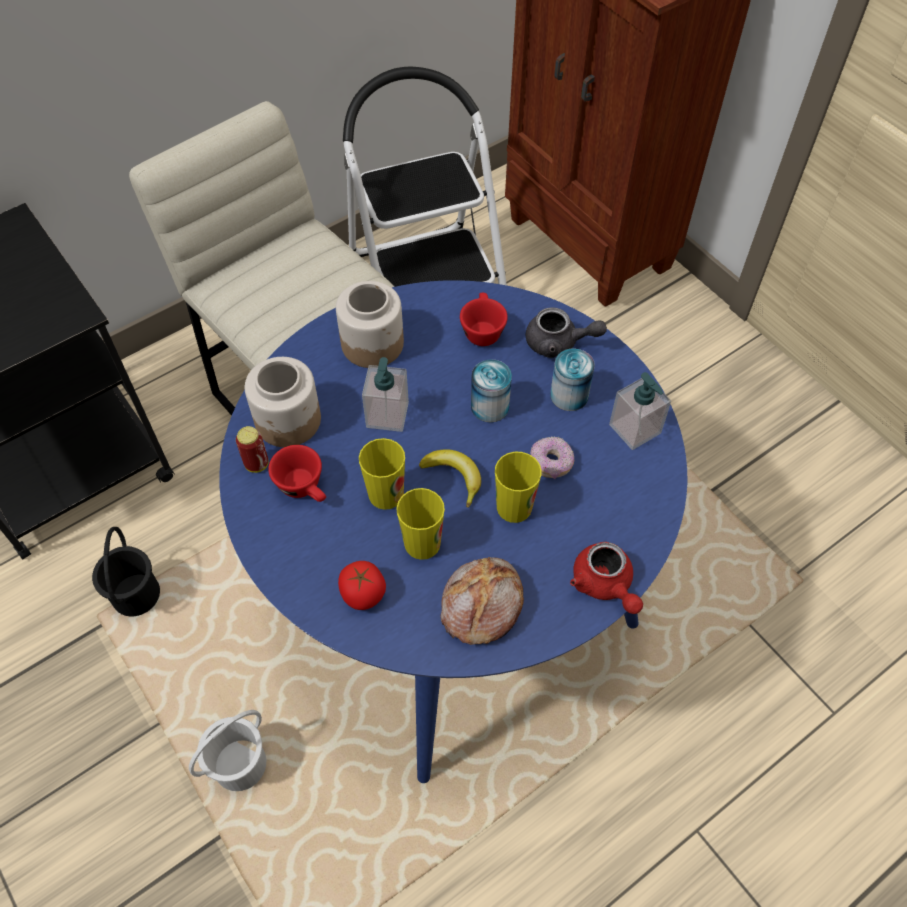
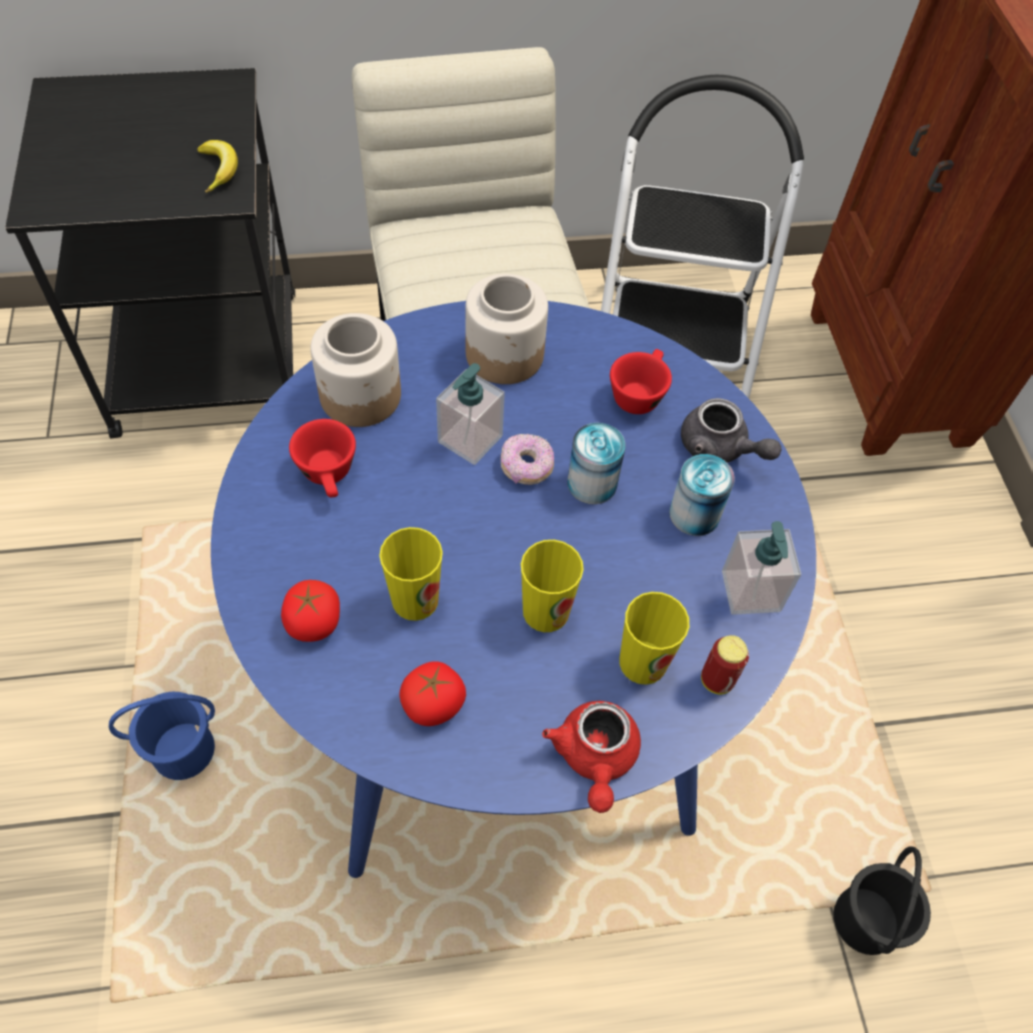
camera: 25 degrees right, 0 degrees up
black bucket [92,527,160,616] -> black bucket moved to [833,846,931,955]
white bucket [189,710,266,791] -> blue bucket [109,692,215,780]
can [236,426,268,473] -> can moved to [701,635,749,694]
cup [359,438,405,510] -> cup moved to [620,592,689,685]
banana [419,449,481,508] -> banana moved to [197,140,238,193]
bread [440,557,524,645] -> tomato [400,661,466,726]
donut [530,437,574,479] -> donut moved to [501,434,554,485]

